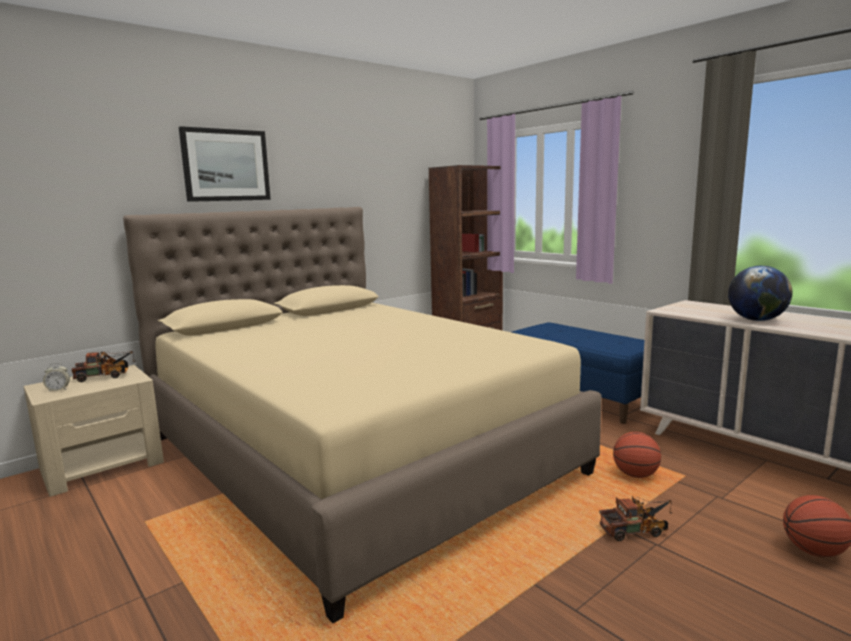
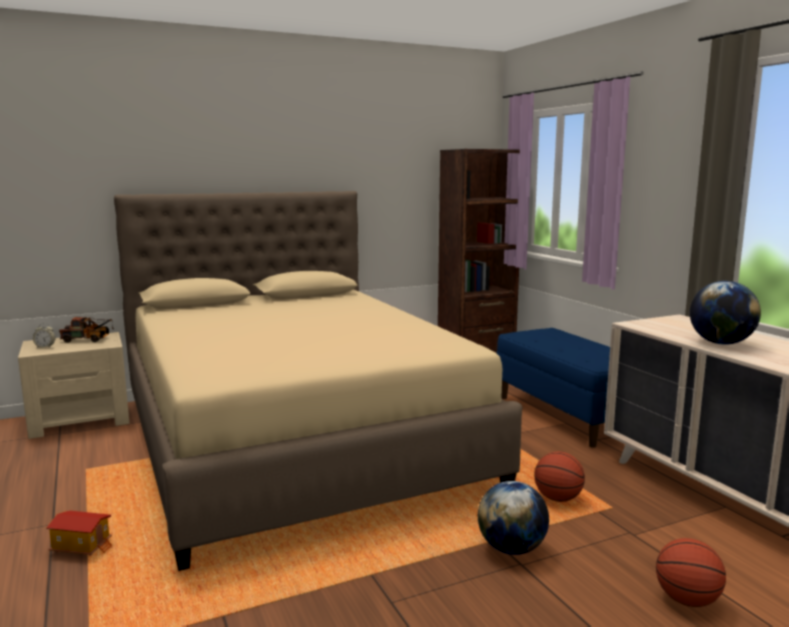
camera: 15 degrees right, 0 degrees up
picture [179,126,271,202] -> none
toy truck [599,496,672,541] -> globe [478,481,549,555]
none -> toy house [46,511,112,556]

